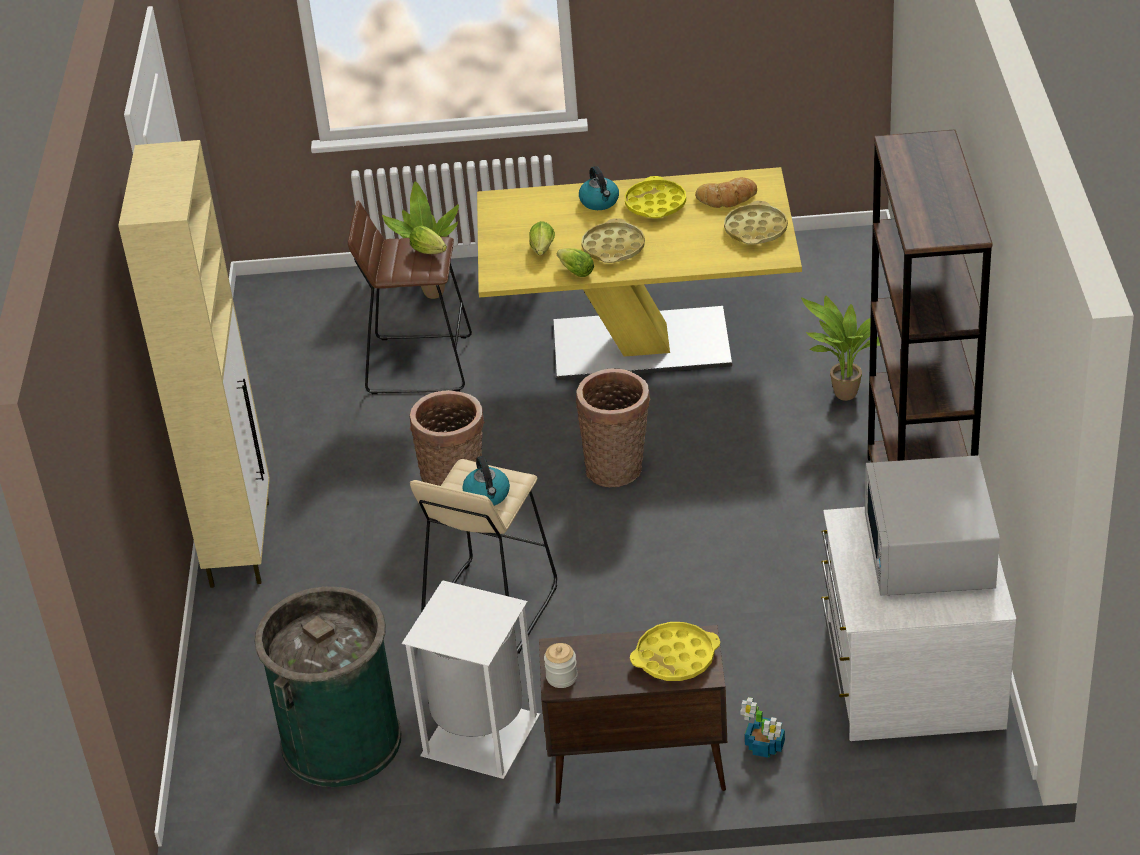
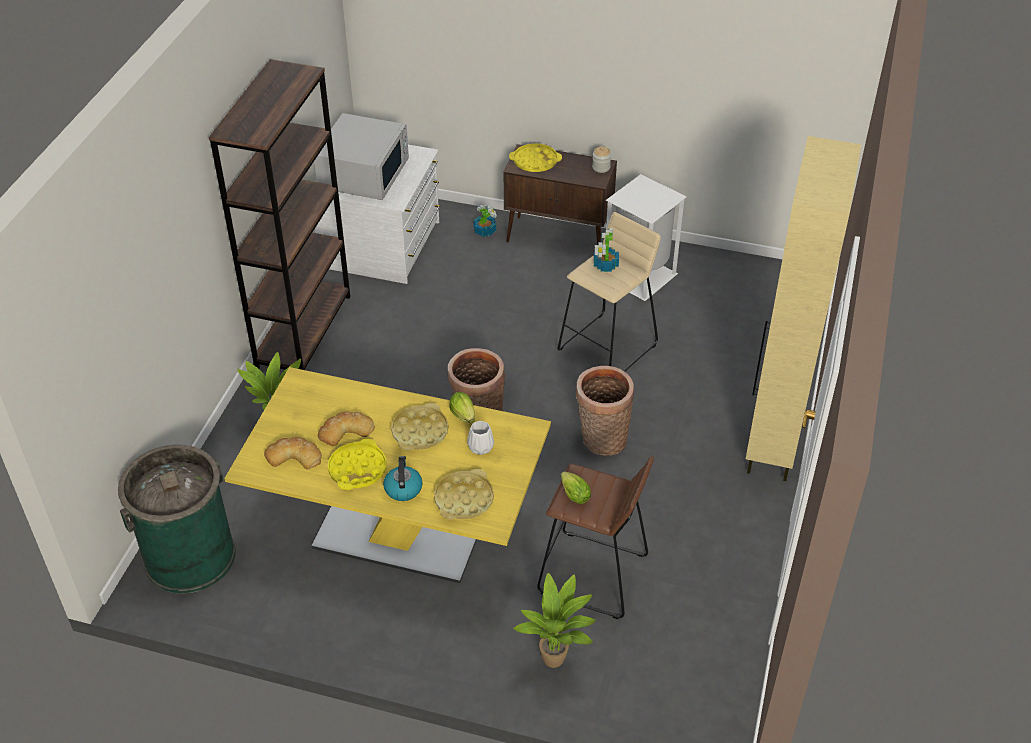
camera: 165 degrees left, 5 degrees up
green trash can [255,586,401,787] -> green trash can moved to [118,444,236,594]
kettle [462,456,510,506] -> potted plant [594,228,619,272]
lettuce [529,221,555,255] -> white vase [467,421,494,455]
yellow tray [724,201,788,245] -> yellow tray moved to [434,469,494,520]
none -> bread [318,411,375,446]

